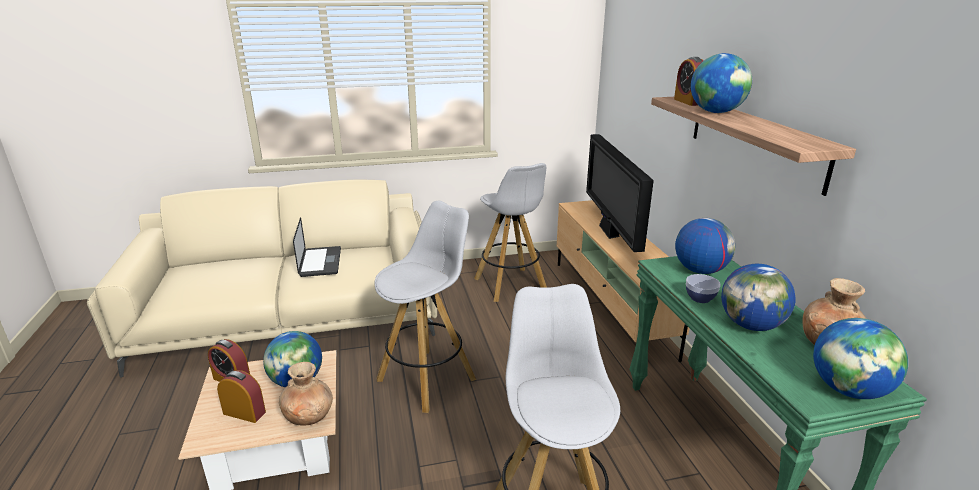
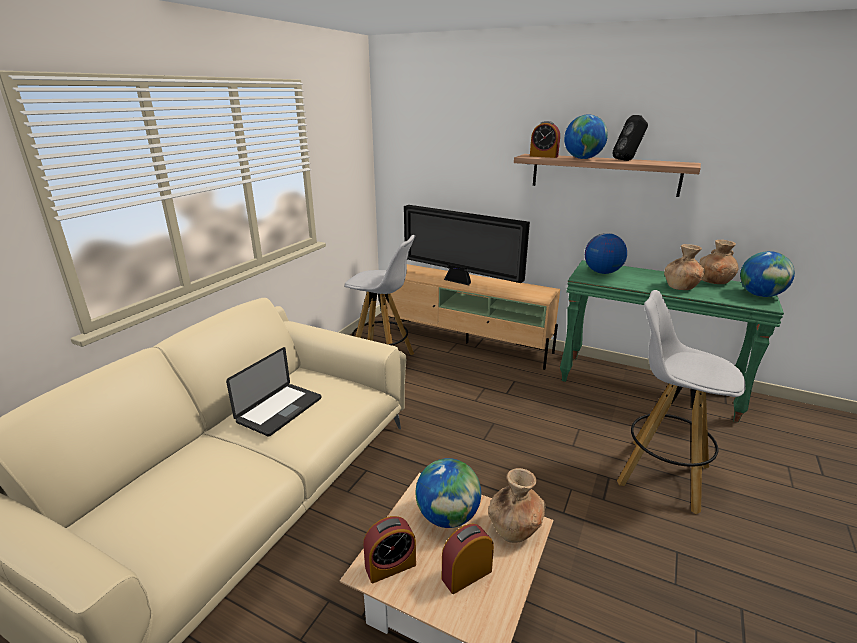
camera: 50 degrees left, 0 degrees up
laptop [293,217,341,277] -> laptop turned 90 degrees clockwise [226,347,322,437]
white stool [375,201,476,413] -> none
bowl [686,274,720,303] -> none
globe [721,264,796,331] -> brown vase [664,244,705,290]
none -> black speaker [612,115,648,161]

